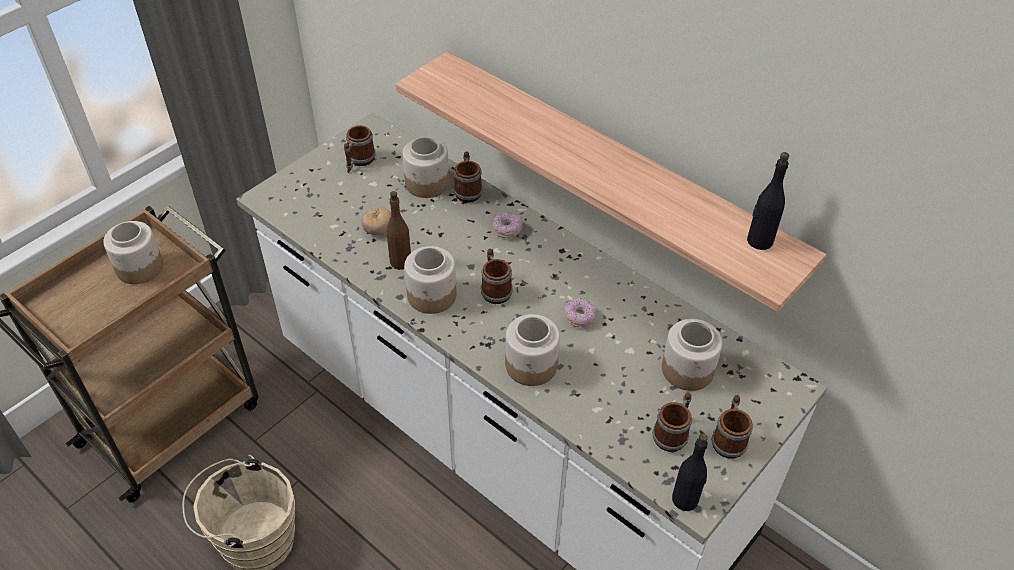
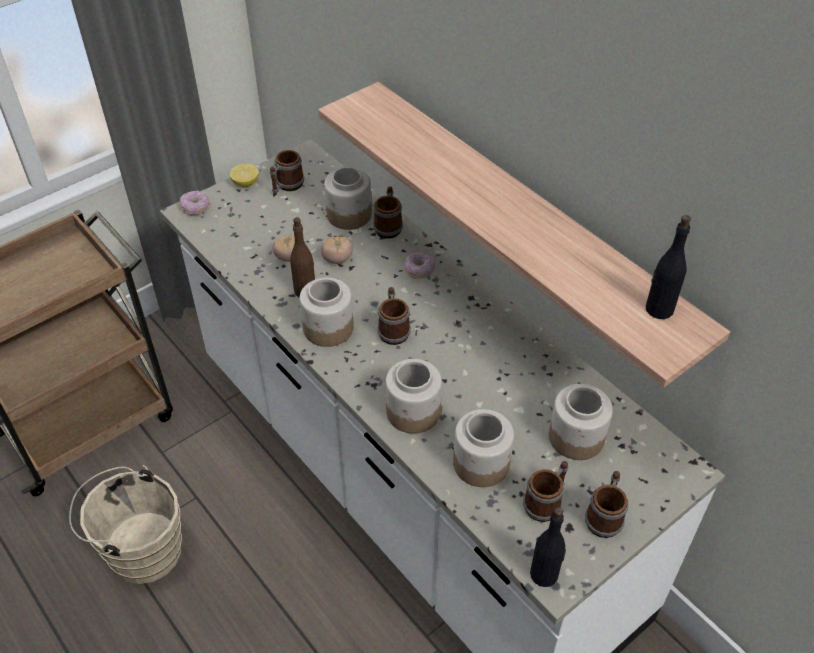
camera: 10 degrees right, 0 degrees up
jar [103,221,163,284] -> jar moved to [453,409,514,487]
donut [563,298,596,328] -> donut moved to [180,190,210,215]
none -> lemon [230,164,259,187]
none -> tomato [321,236,353,264]

